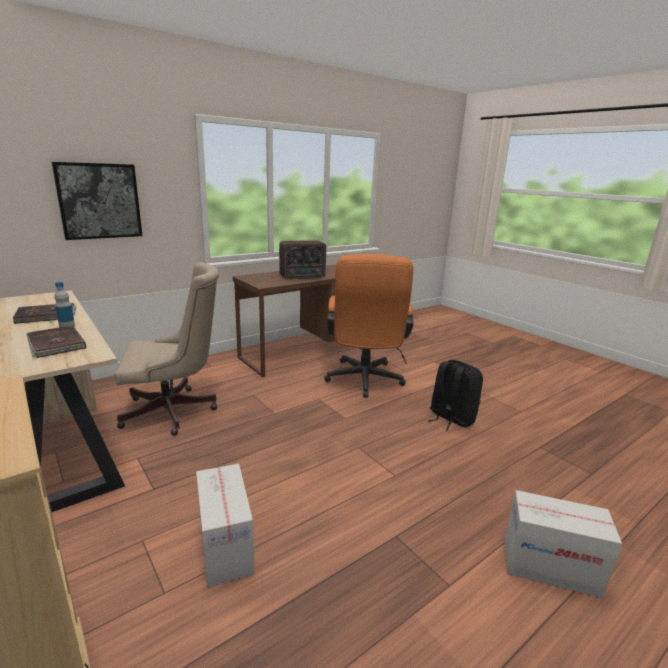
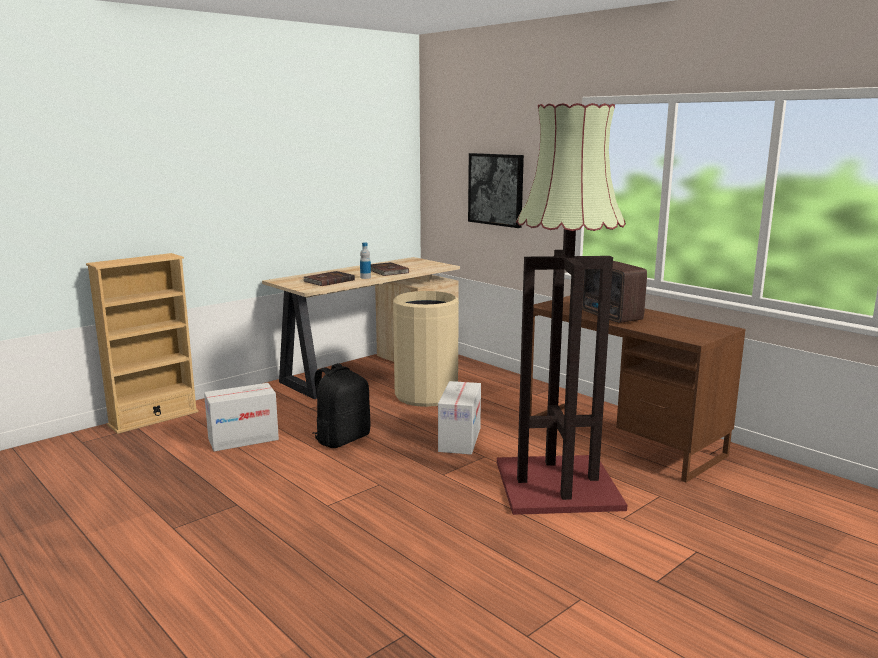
camera: 85 degrees right, 5 degrees down
beige office chair [115,262,219,436] -> beige trash can [393,291,459,407]
orange office chair [324,254,414,398] -> floor lamp [497,103,627,515]
black backpack [428,360,483,431] -> black backpack moved to [313,363,370,448]
cardboard box [504,490,622,598] -> cardboard box moved to [438,381,481,455]

